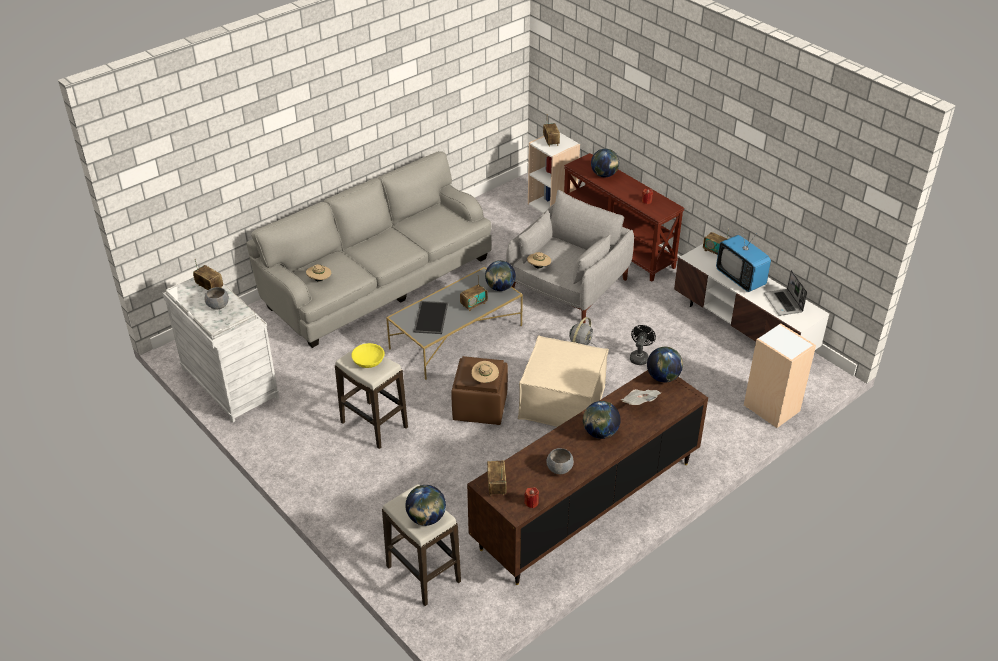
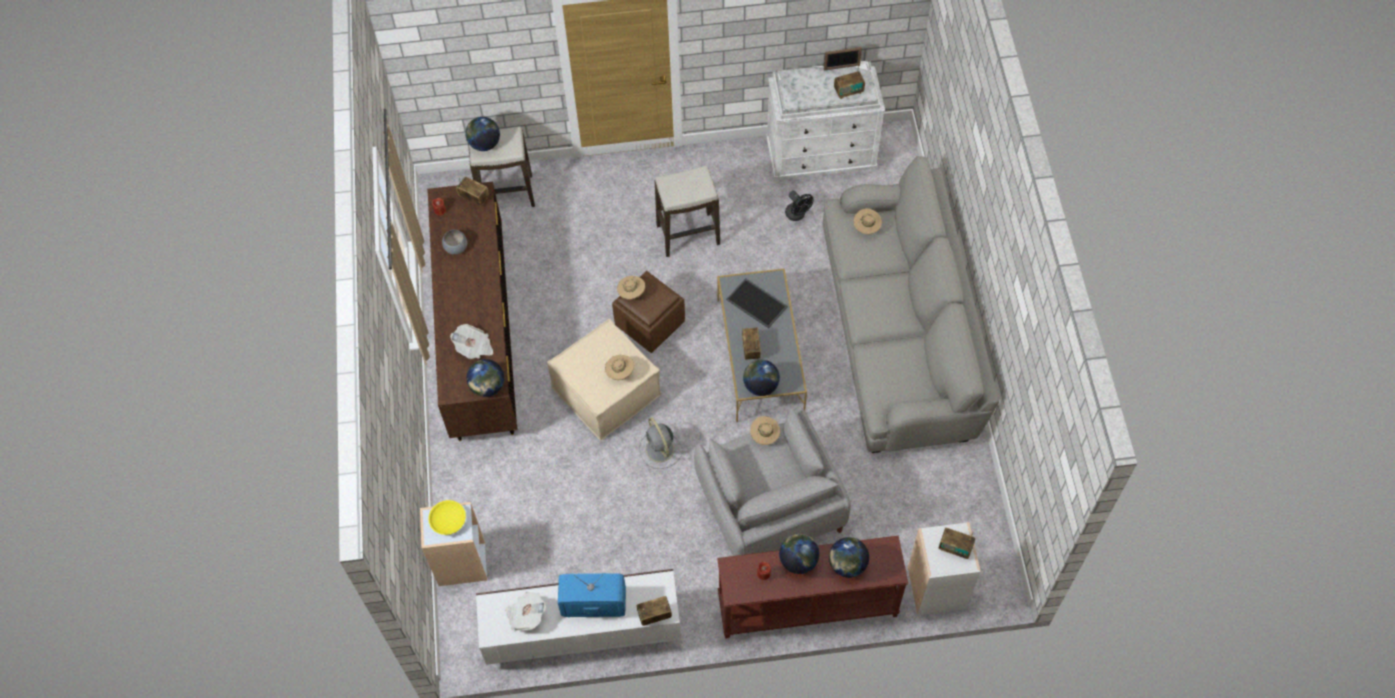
camera: 125 degrees right, 20 degrees up
grey bowl [205,287,229,310] -> none
yellow bowl [351,343,384,368] -> yellow bowl moved to [428,500,466,535]
globe [583,401,621,439] -> globe moved to [779,534,819,574]
black fan [630,325,656,365] -> black fan moved to [785,191,814,221]
laptop [764,270,807,316] -> newspaper [505,592,546,631]
none -> beige hat [605,355,634,380]
none -> picture frame [824,47,862,70]

